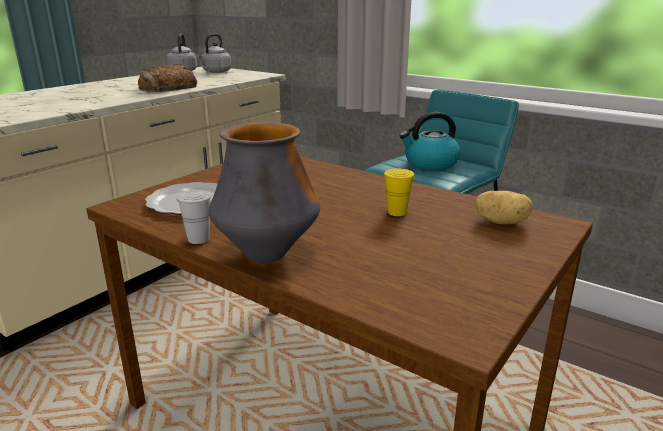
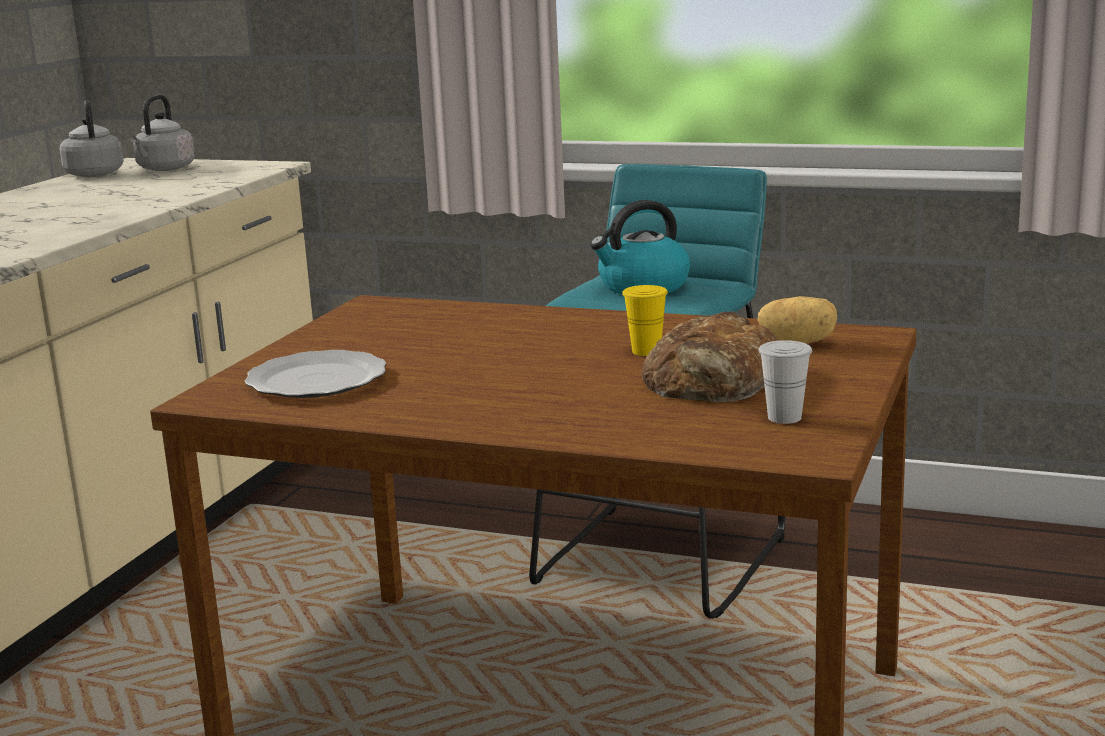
camera: 15 degrees left, 5 degrees down
bread [138,64,197,92] -> bread moved to [642,311,778,402]
white cup [176,190,212,244] -> white cup moved to [759,340,812,424]
vase [208,122,320,263] -> none

